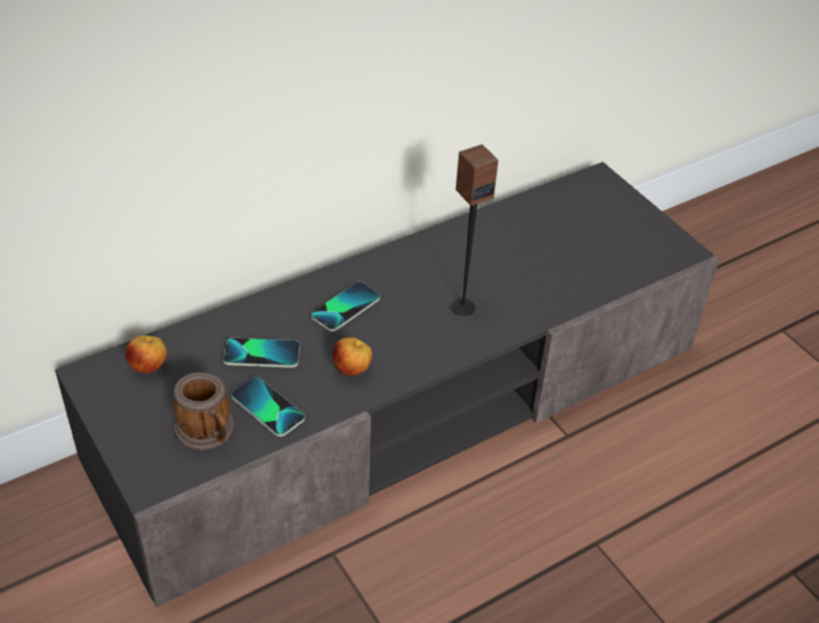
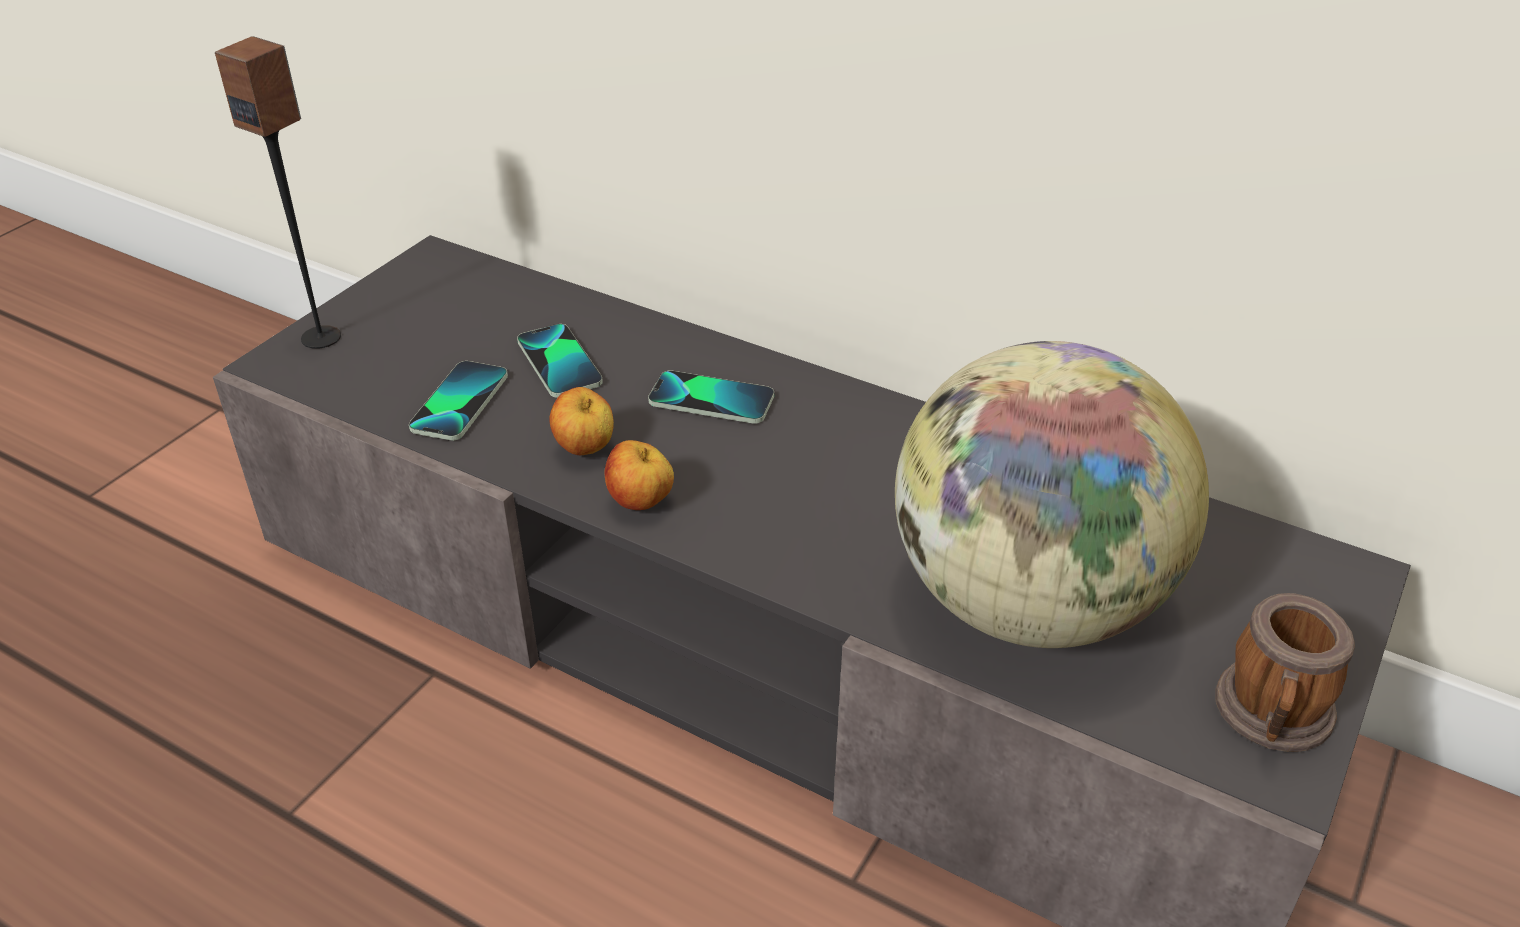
camera: 65 degrees right, 5 degrees down
apple [125,335,167,374] -> apple moved to [604,440,674,510]
mug [174,372,234,450] -> mug moved to [1215,593,1355,752]
speaker [451,144,498,316] -> speaker moved to [215,36,341,349]
none -> globe [895,341,1209,648]

